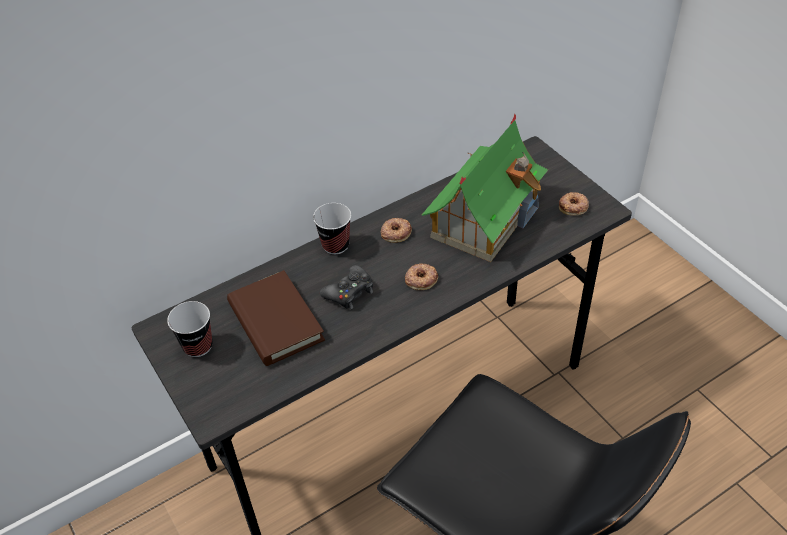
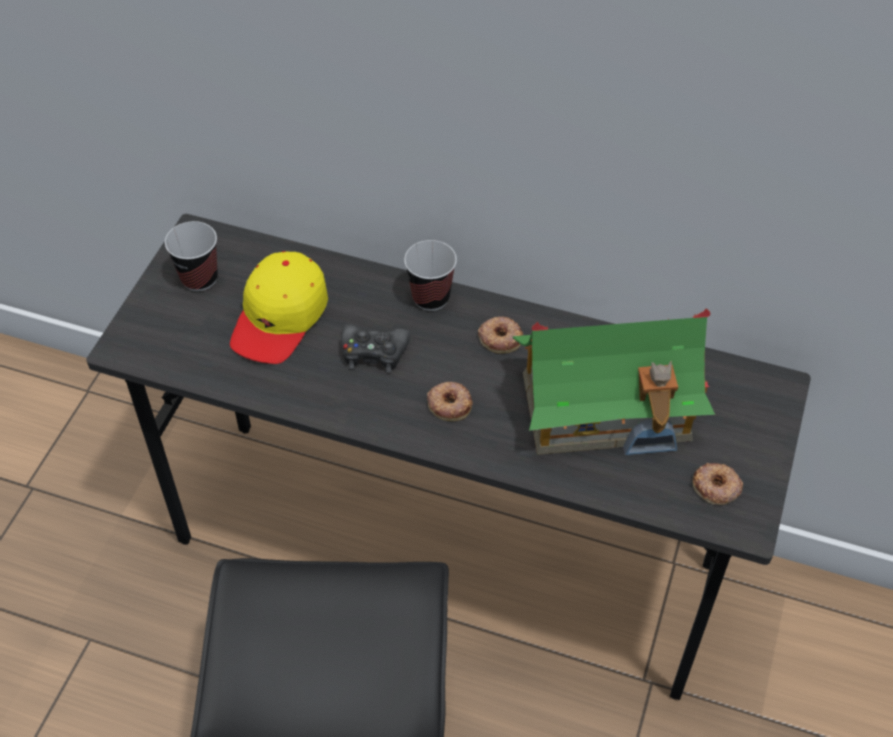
camera: 50 degrees right, 5 degrees up
brown book [227,270,325,366] -> yellow cap [230,251,328,364]

